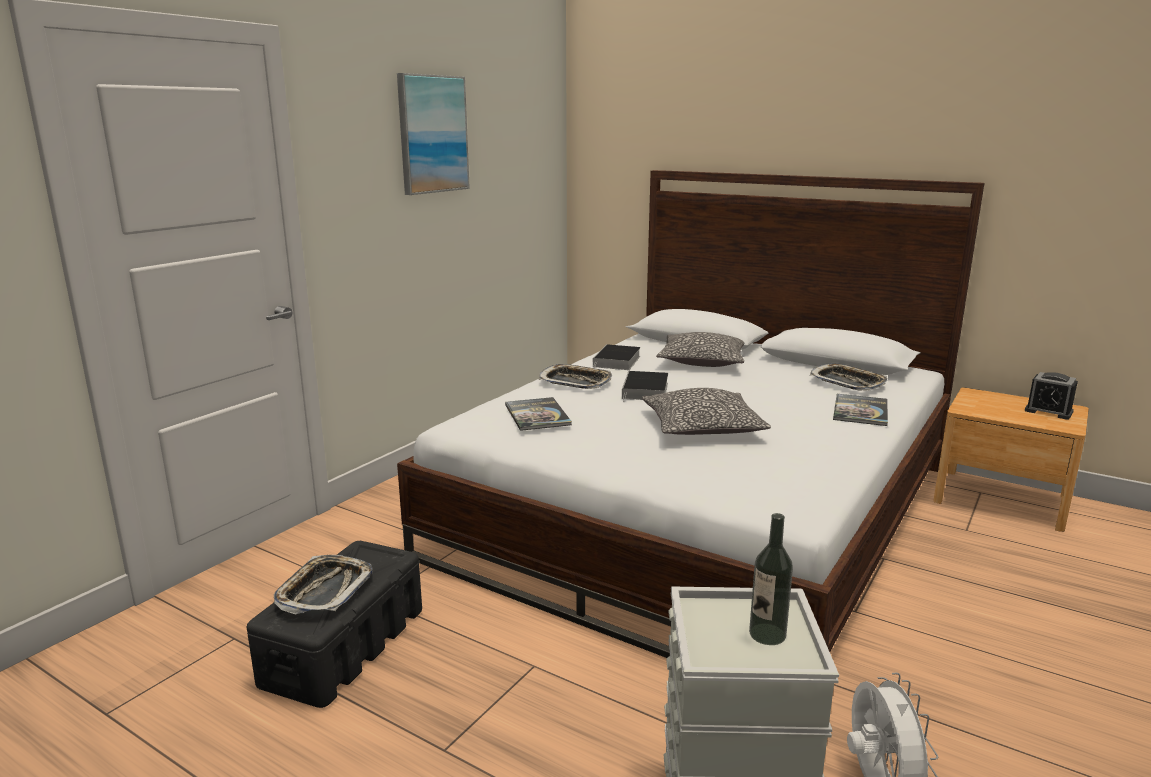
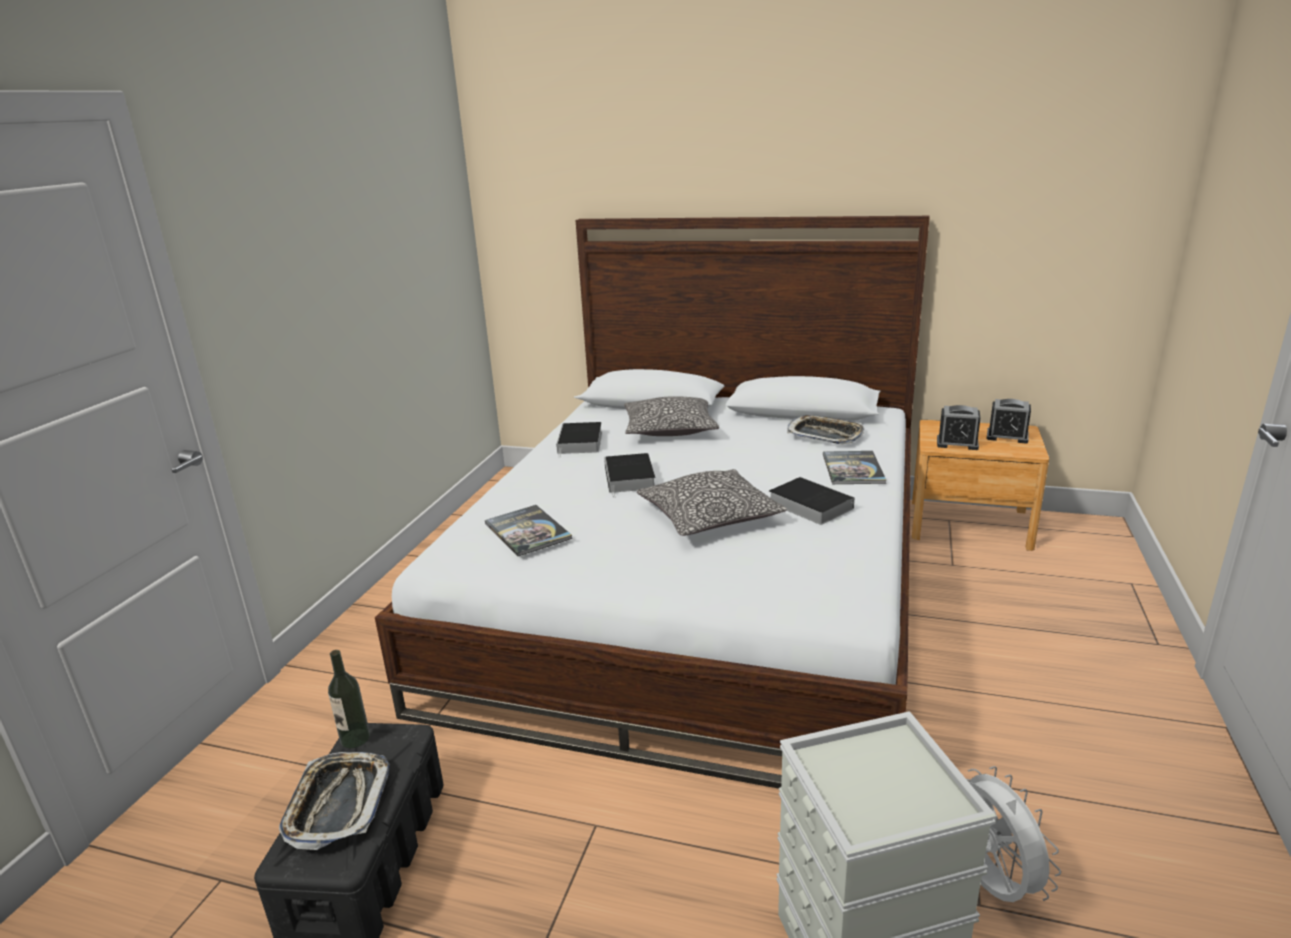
camera: 15 degrees left, 5 degrees up
picture [397,73,470,195] -> none
tray [539,364,612,389] -> none
bottle [749,513,793,645] -> bottle moved to [328,650,370,748]
none -> book [769,477,855,525]
none -> alarm clock [937,405,981,450]

